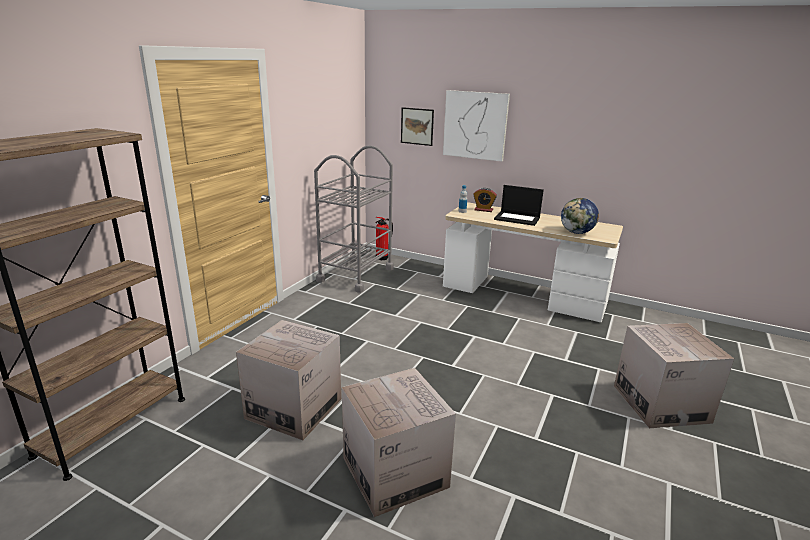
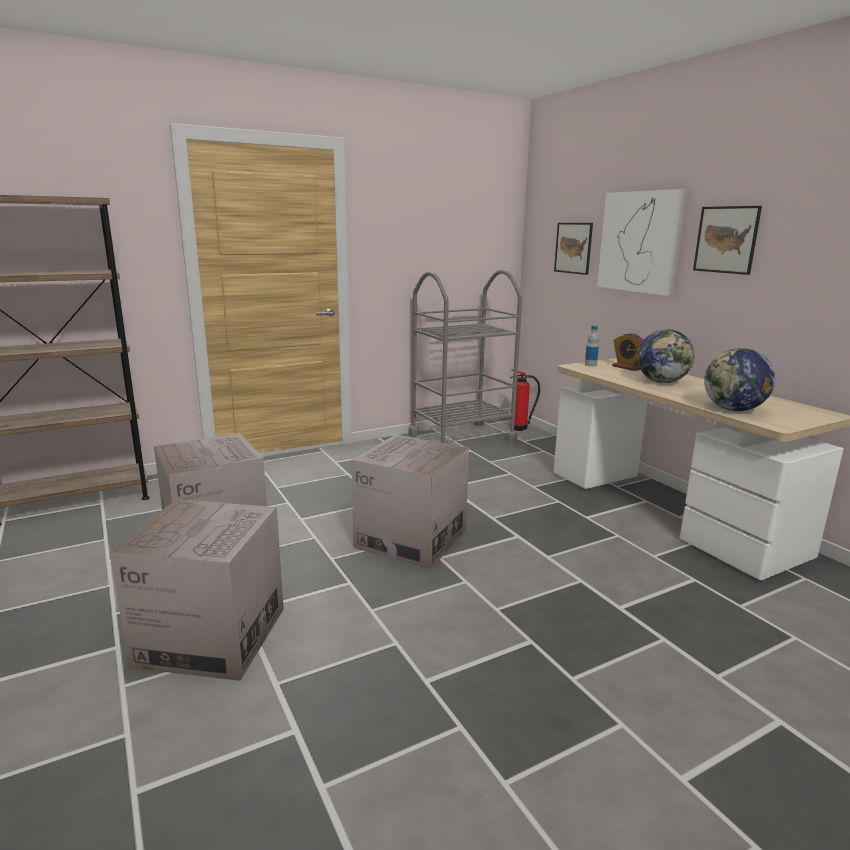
camera: 35 degrees right, 5 degrees down
laptop [494,185,544,226] -> globe [637,329,694,383]
cardboard box [614,323,734,428] -> cardboard box moved to [351,435,469,570]
none -> picture [693,206,762,275]

